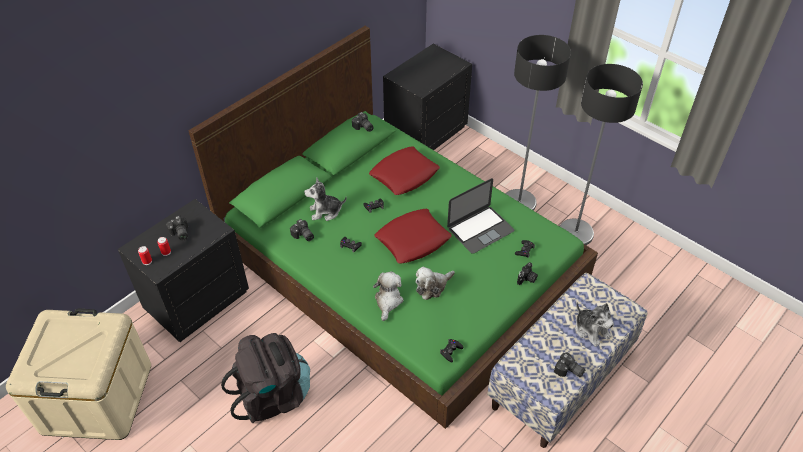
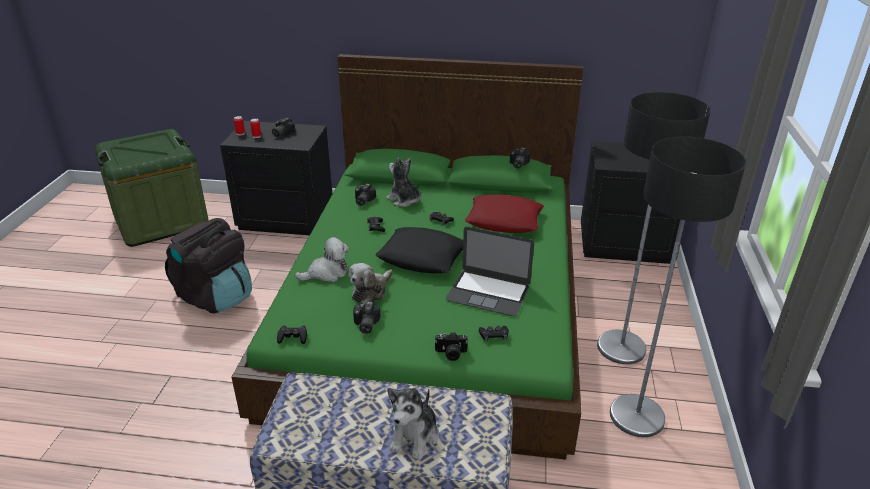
camera: 55 degrees right, 15 degrees down
beige storage box [6,309,151,440] -> green storage box [95,129,209,247]
red pillow [374,209,452,263] -> black pillow [376,227,463,273]
plush toy [416,267,455,300] -> plush toy turned 75 degrees counterclockwise [348,263,392,305]
camera [554,352,585,377] -> camera moved to [353,301,380,334]

